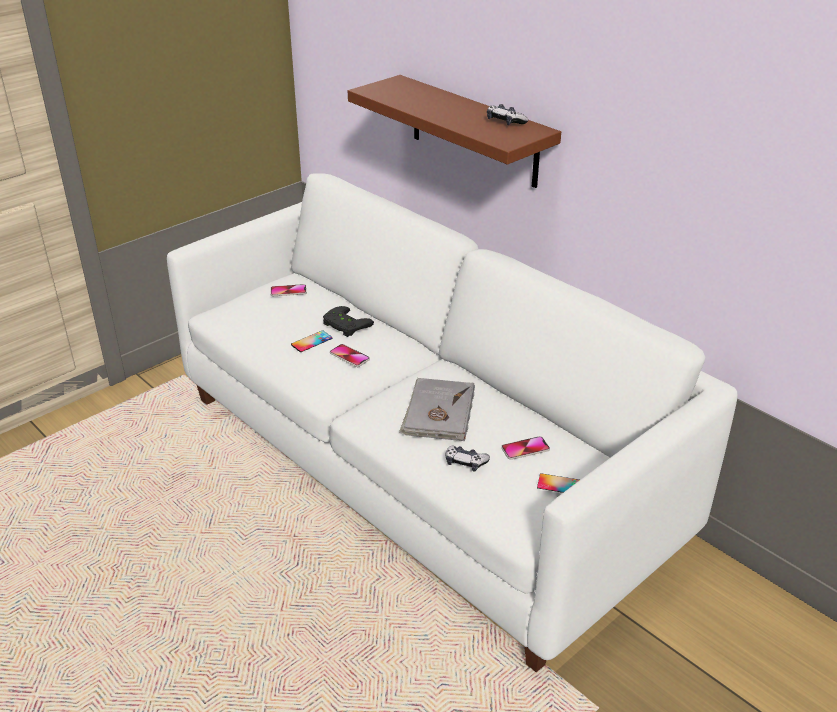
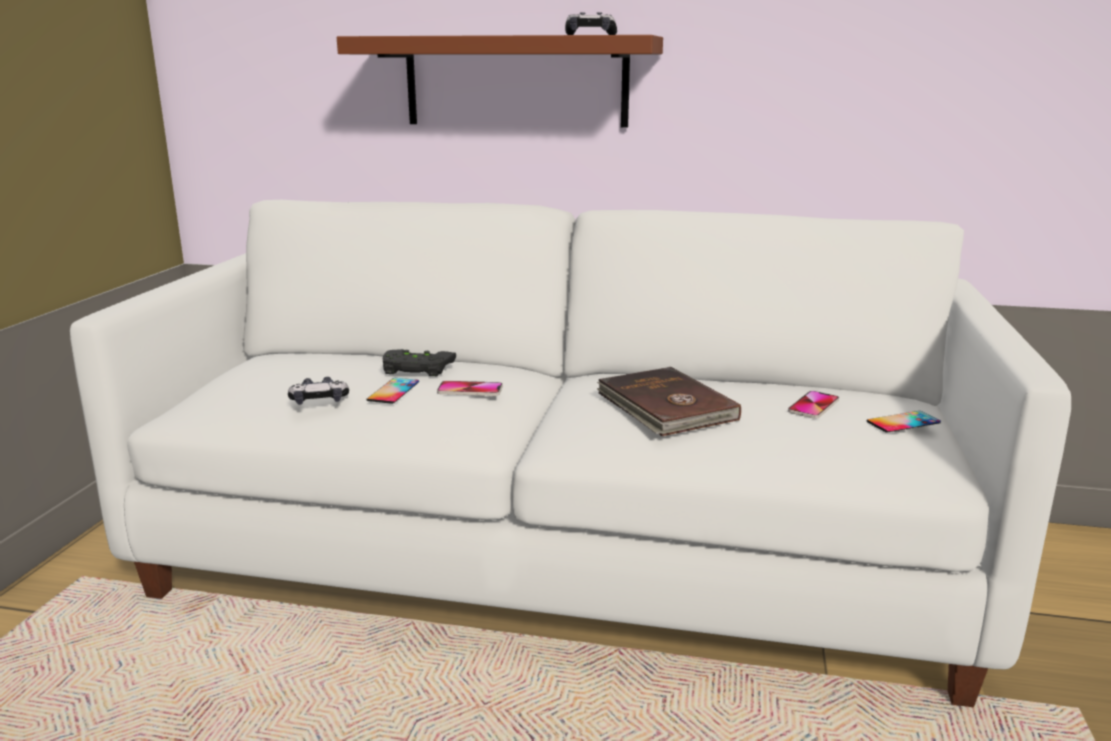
camera: 35 degrees left, 15 degrees down
phone [271,284,307,296] -> none
grey book [399,378,475,441] -> brown book [597,367,741,436]
game controller [446,445,490,471] -> game controller moved to [288,377,349,405]

